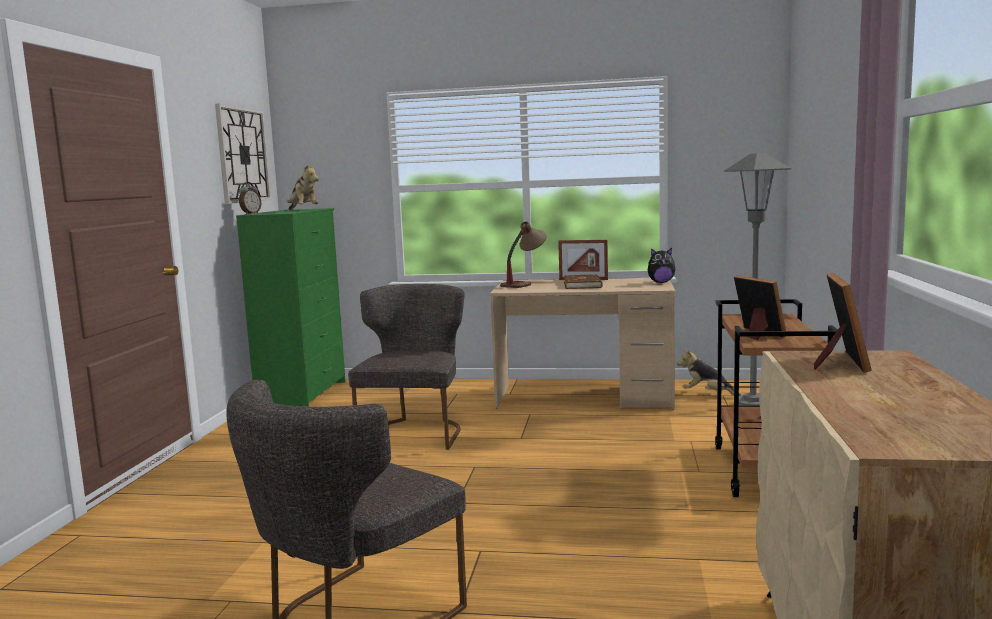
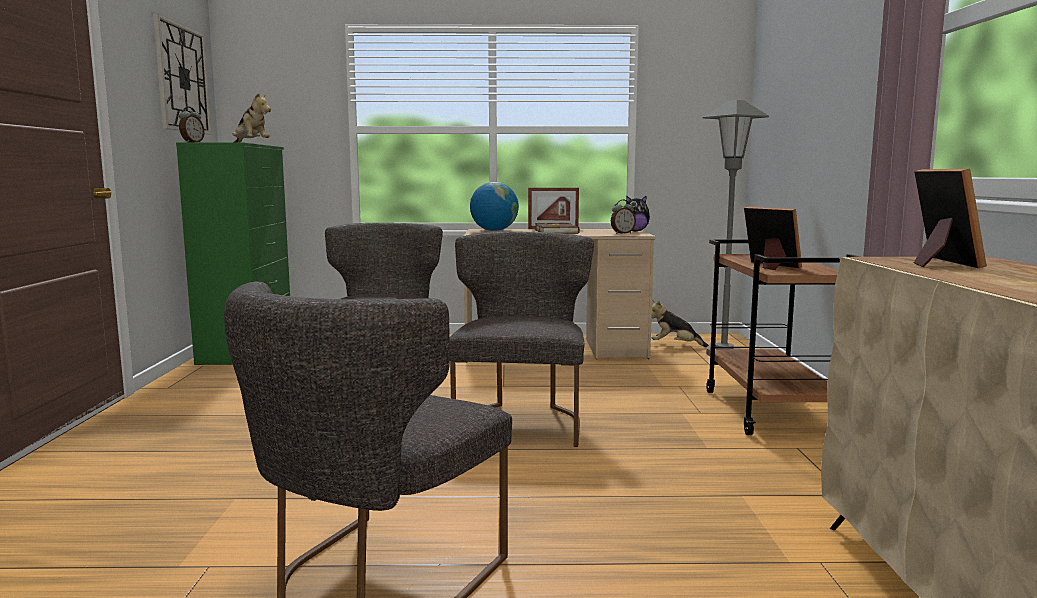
camera: 10 degrees left, 0 degrees up
table lamp [500,222,546,288] -> globe [470,182,519,231]
none -> grey chair [450,232,594,447]
none -> alarm clock [611,200,636,234]

